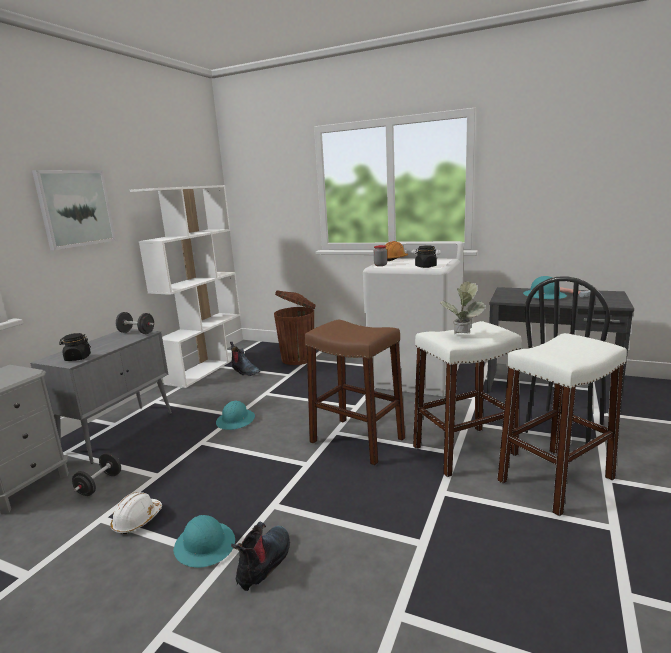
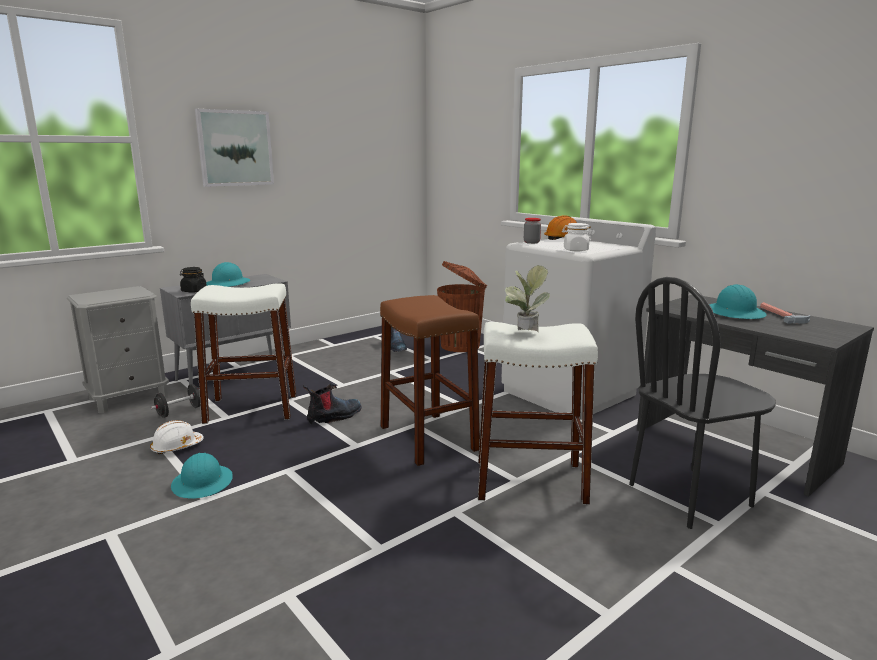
camera: 25 degrees right, 0 degrees up
black dumbbell [116,312,154,334] -> none
white bookcase [130,185,245,388] -> none
turquoise hard hat [216,401,255,430] -> turquoise hard hat moved to [206,262,250,287]
boot [231,522,290,591] -> boot moved to [303,383,362,424]
black jar [415,245,437,268] -> white jar [562,223,591,252]
white stool [497,333,627,516] -> white stool moved to [191,283,296,424]

